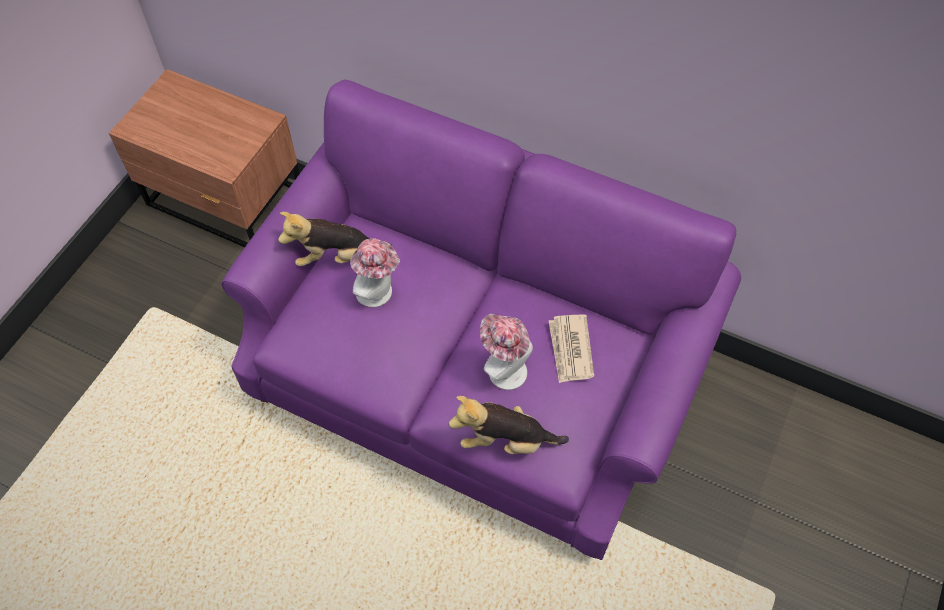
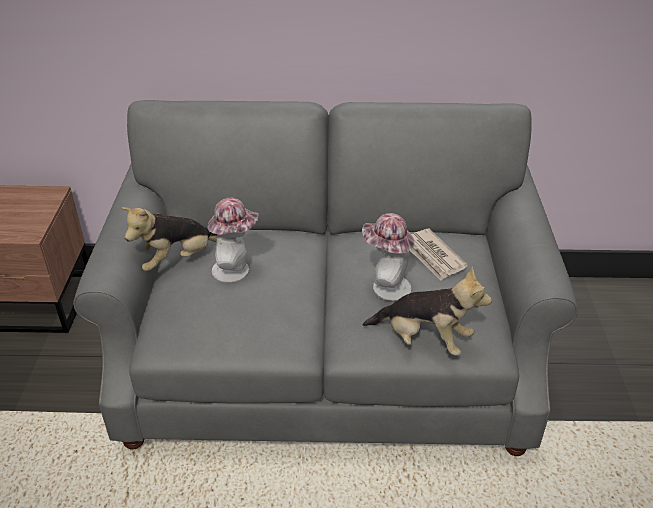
camera: 25 degrees left, 20 degrees down
purple sofa [221,80,741,560] -> grey sofa [73,100,578,456]
plush toy [449,396,569,454] -> plush toy turned 135 degrees counterclockwise [363,267,492,356]

